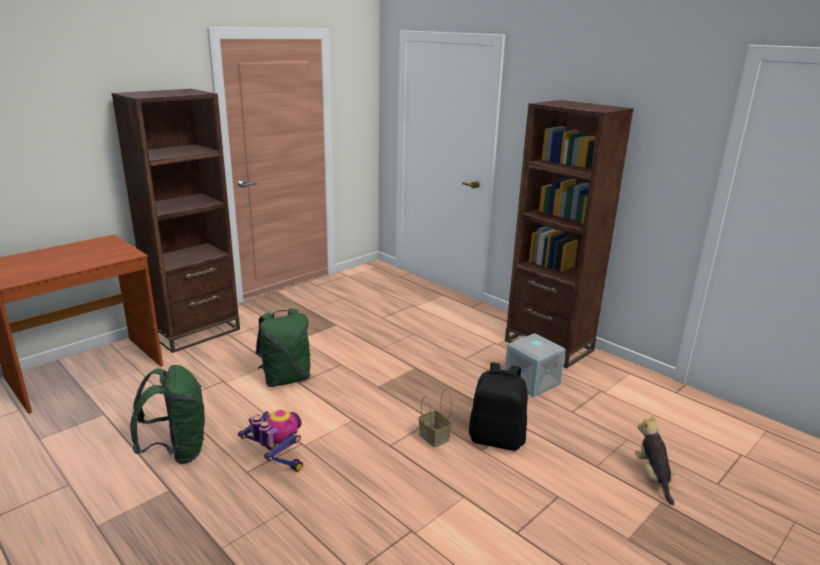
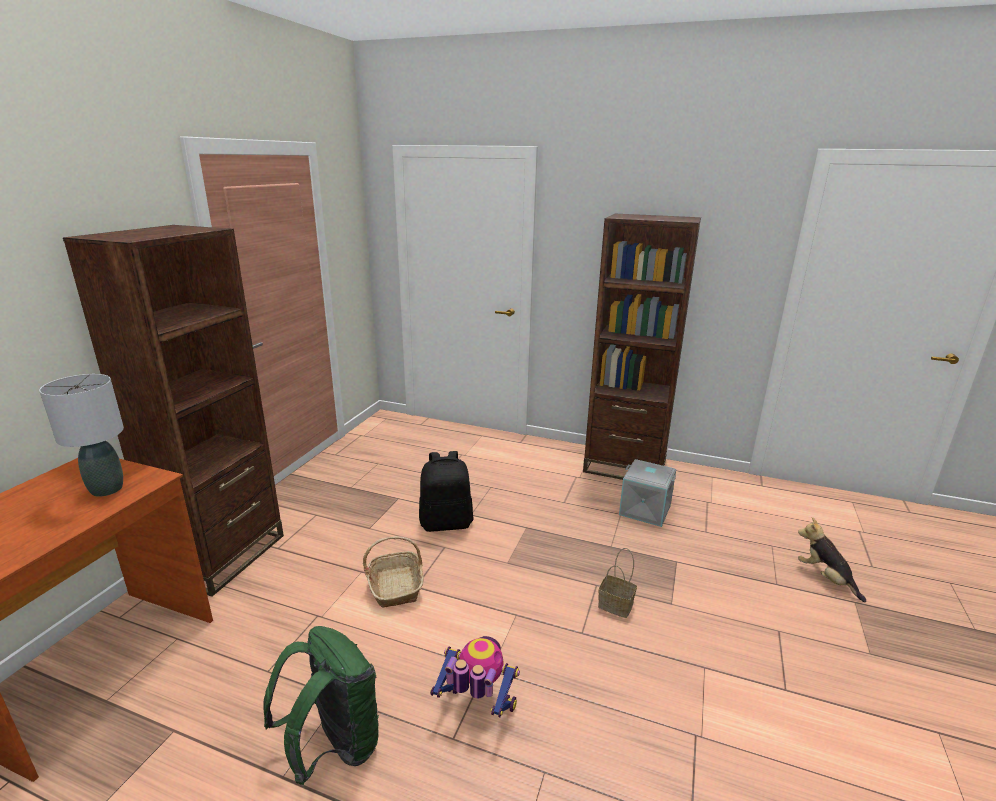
camera: 25 degrees left, 0 degrees up
green backpack [256,308,310,387] -> basket [363,536,424,608]
black backpack [469,362,528,451] -> black backpack moved to [419,451,474,532]
none -> grey table lamp [39,374,124,497]

